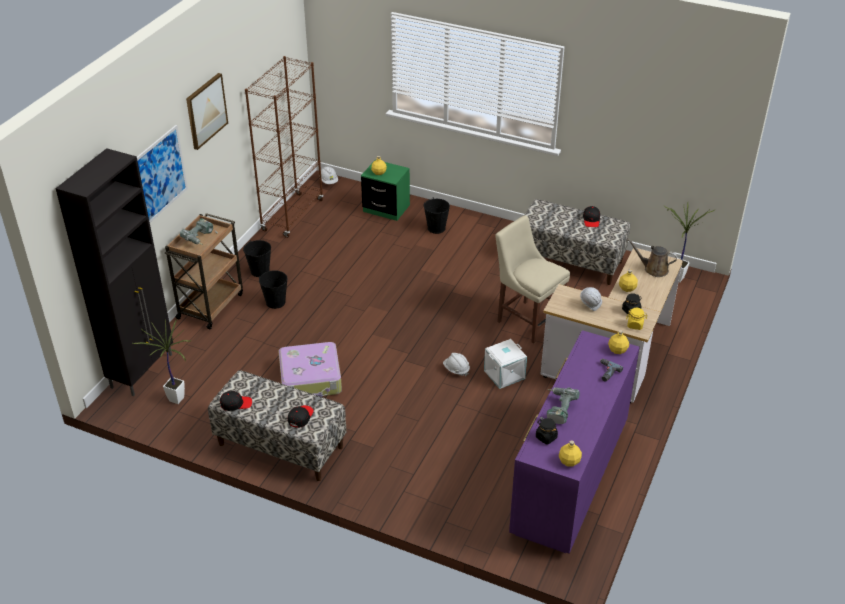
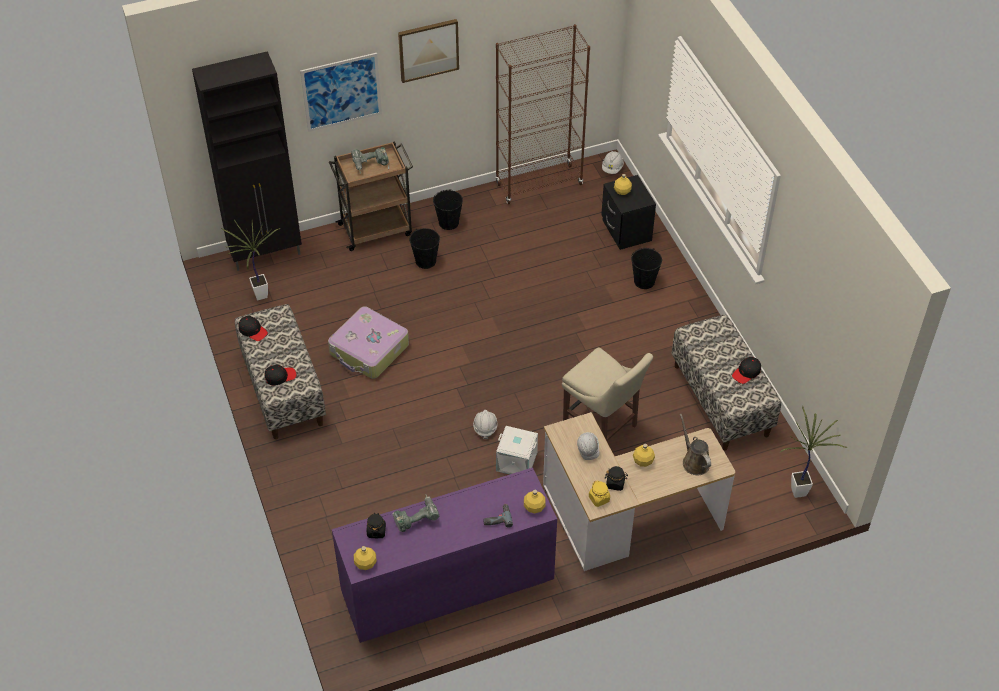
camera: 45 degrees right, 10 degrees up
green nightstand [361,160,410,221] -> black nightstand [601,175,656,250]
beige chair [495,215,570,343] -> beige chair turned 135 degrees clockwise [562,347,653,441]

